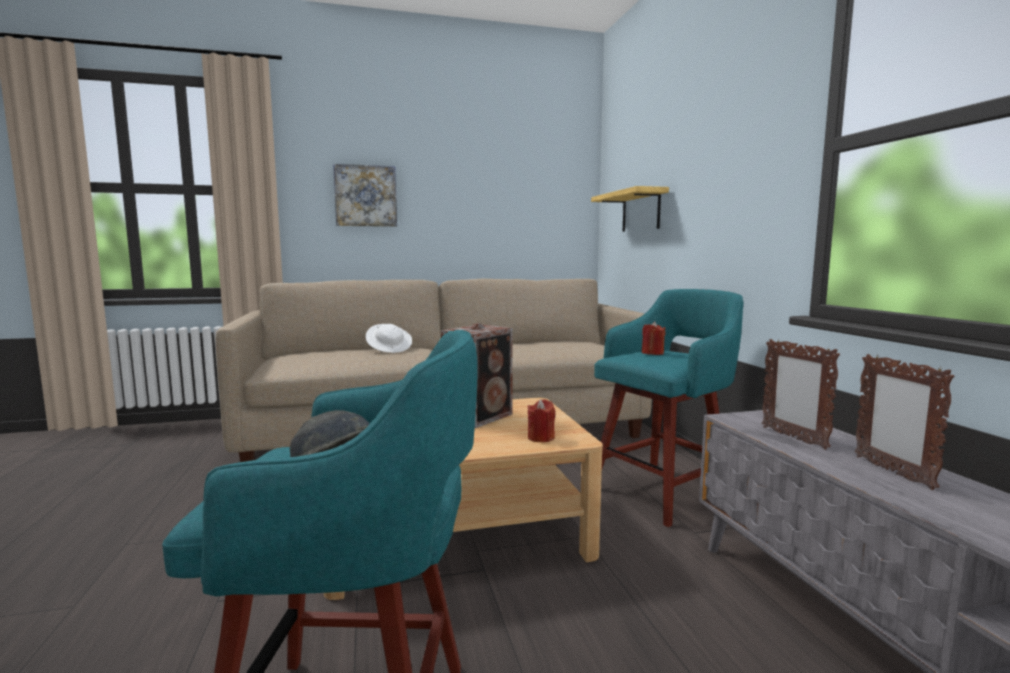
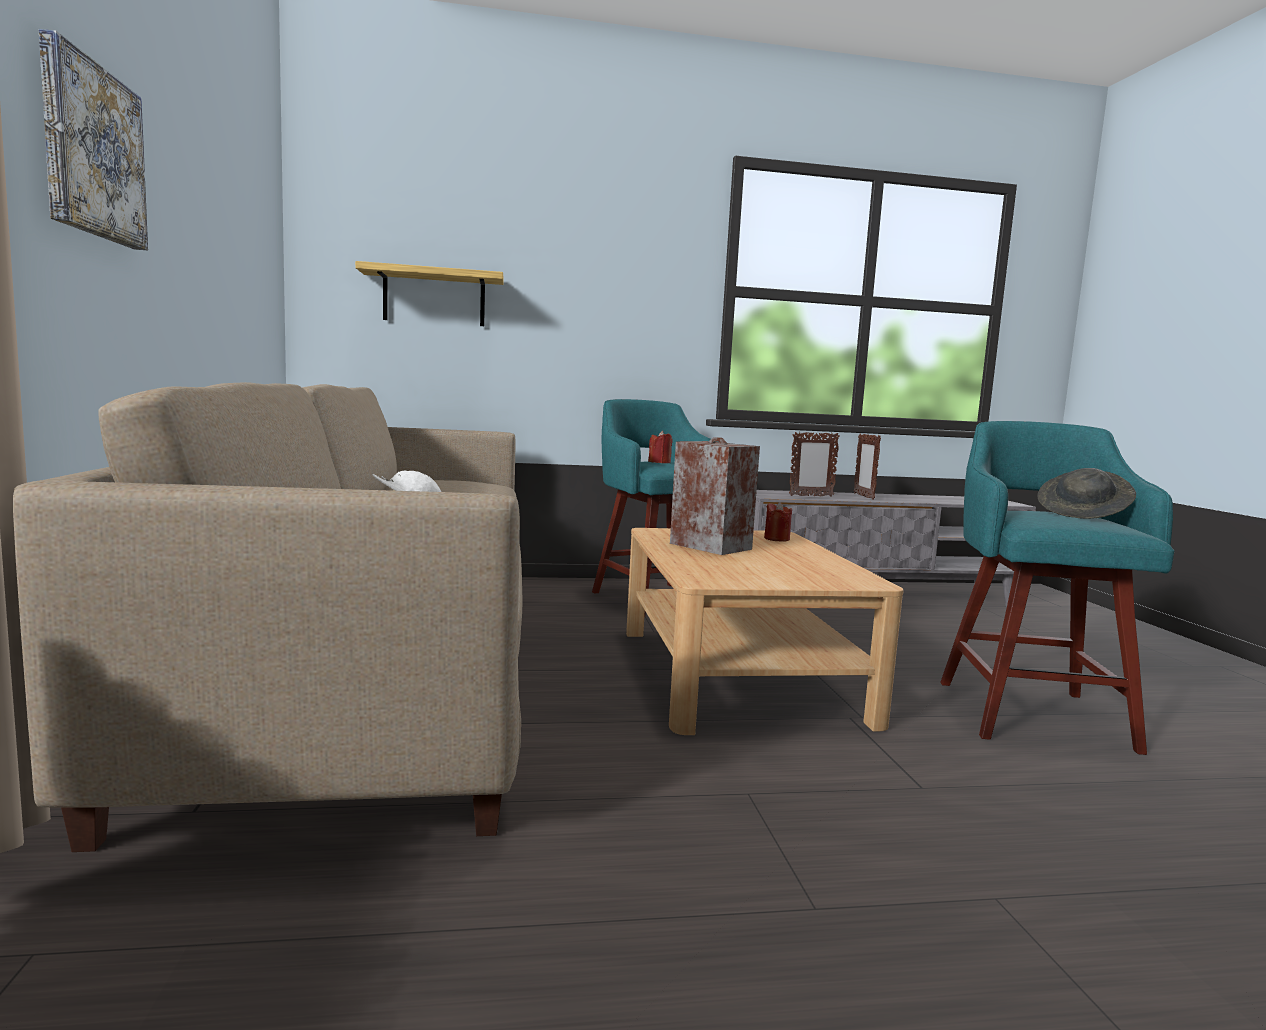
camera: 85 degrees left, 0 degrees up
picture frame [855,354,955,490] -> picture frame turned 90 degrees clockwise [854,433,881,500]

